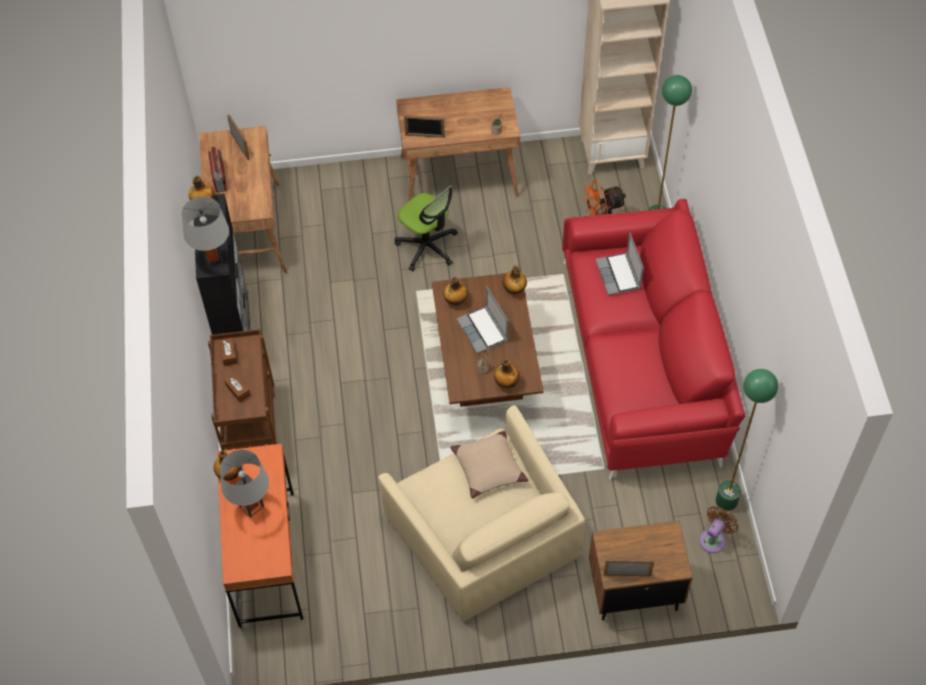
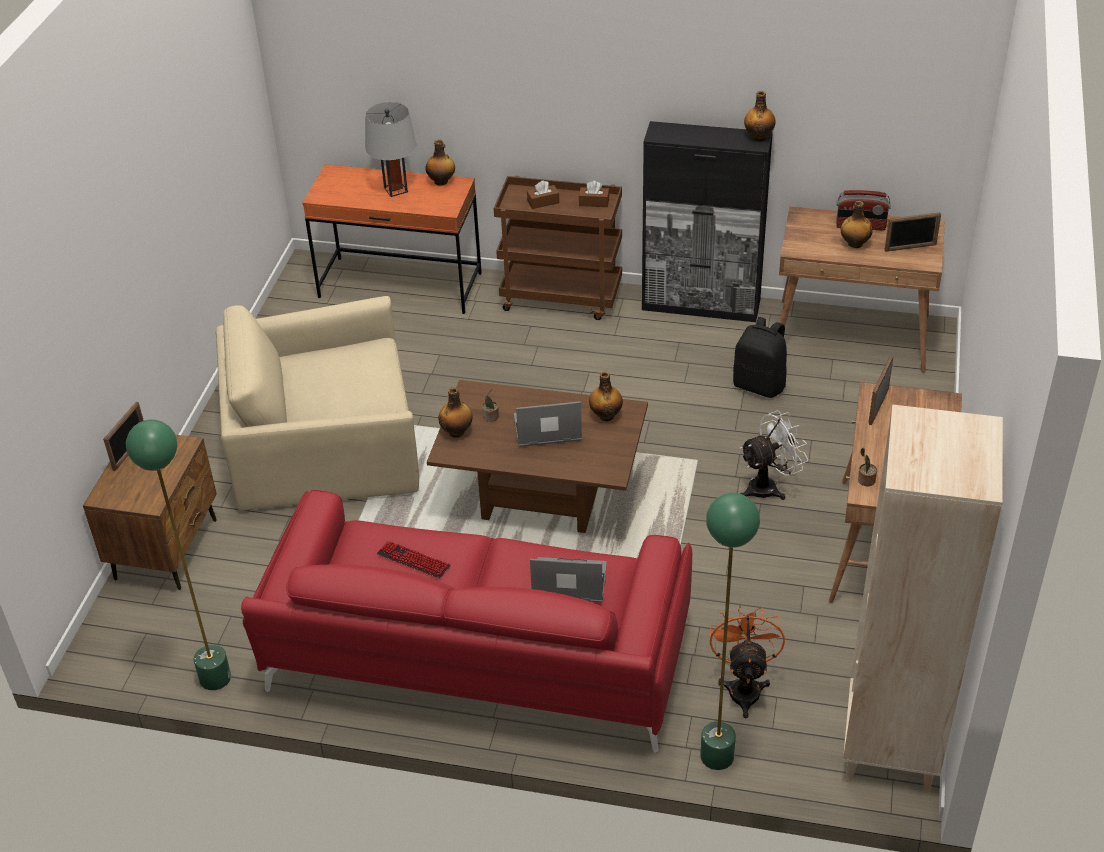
camera: 110 degrees right, 15 degrees down
grey table lamp [182,196,229,268] -> none
office chair [395,185,458,271] -> white fan [740,410,808,500]
beige pillow [450,431,528,499] -> none
bottle [503,265,527,295] -> bottle moved to [841,201,873,248]
brown fan [699,506,738,553] -> none
none -> keyboard [377,541,451,578]
none -> black backpack [733,317,787,398]

